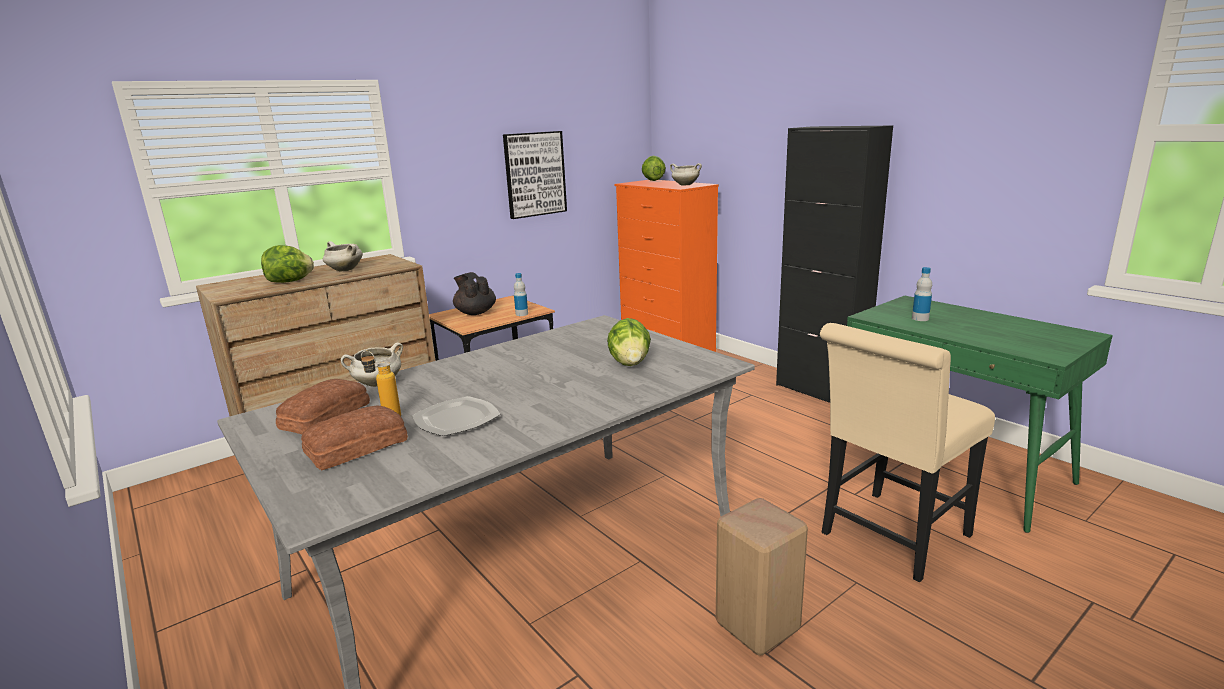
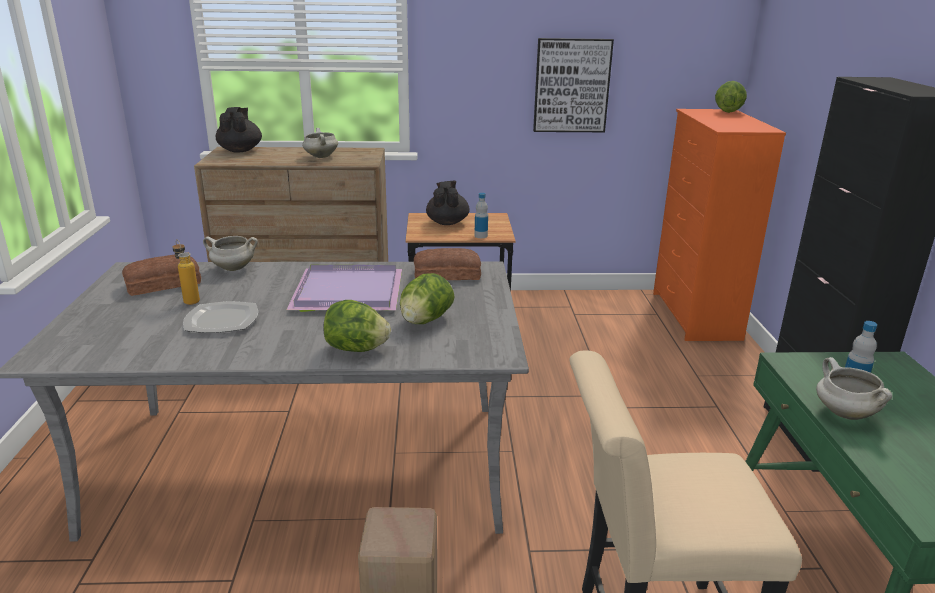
camera: 35 degrees right, 5 degrees up
lettuce [261,245,314,283] -> lettuce moved to [323,300,391,352]
bread [301,406,408,470] -> bread moved to [414,248,481,280]
white cooking pot [670,163,702,186] -> white cooking pot moved to [816,357,892,420]
none -> black teapot [216,107,262,153]
none -> purple tray [286,265,402,312]

